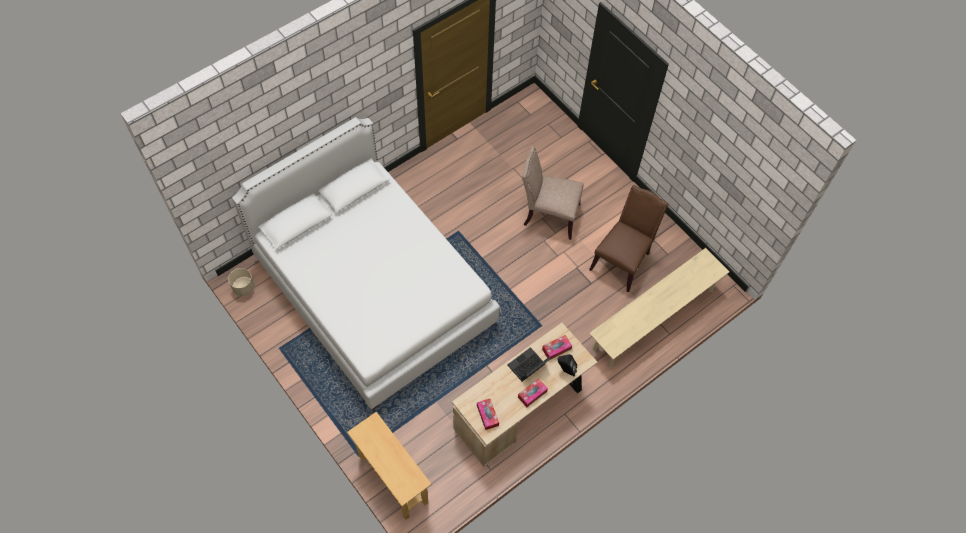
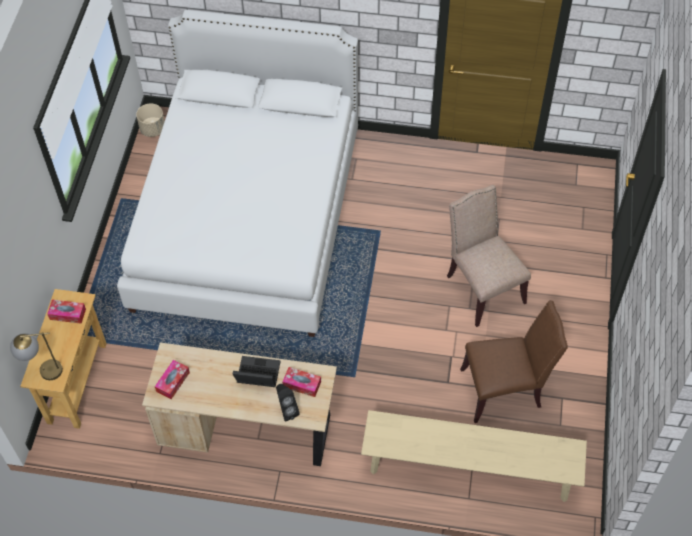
camera: 50 degrees right, 5 degrees down
tissue box [518,378,548,407] -> tissue box moved to [47,300,86,324]
none -> table lamp [10,332,63,380]

